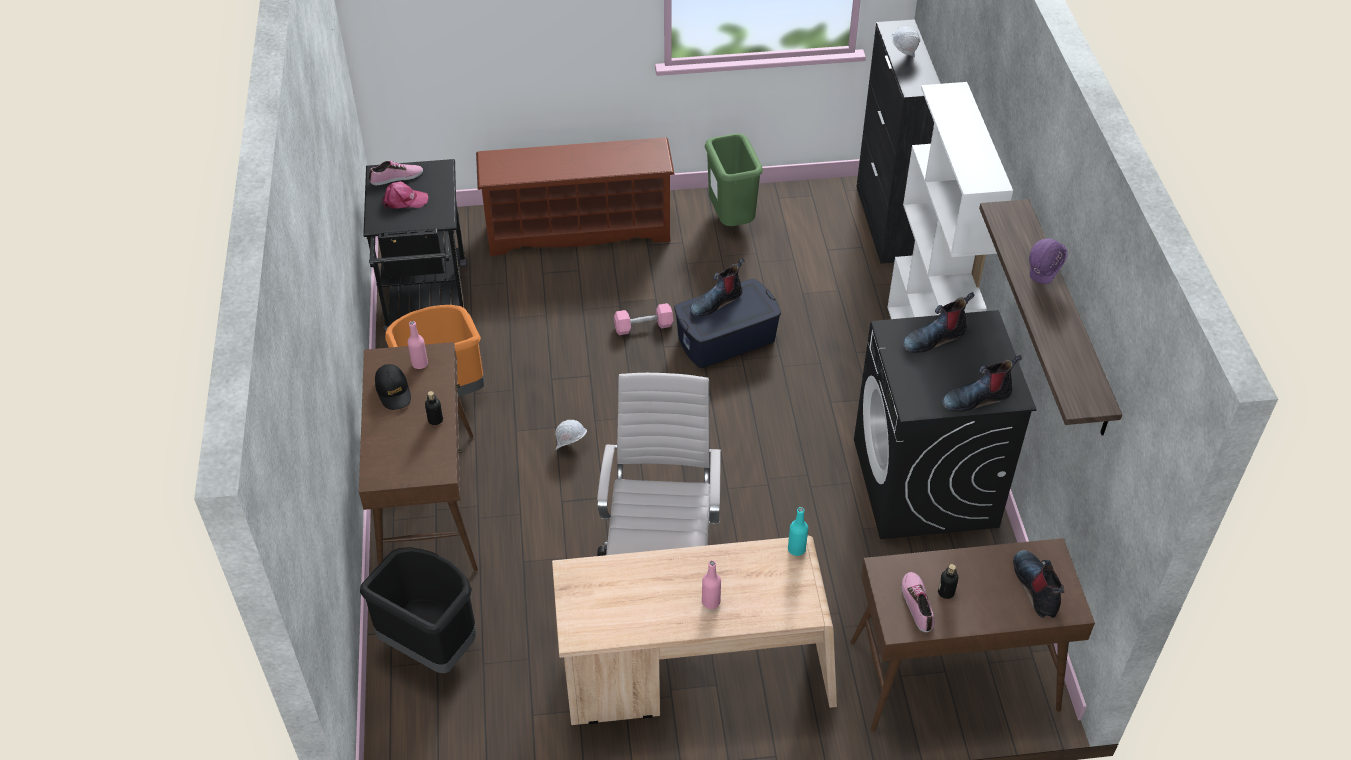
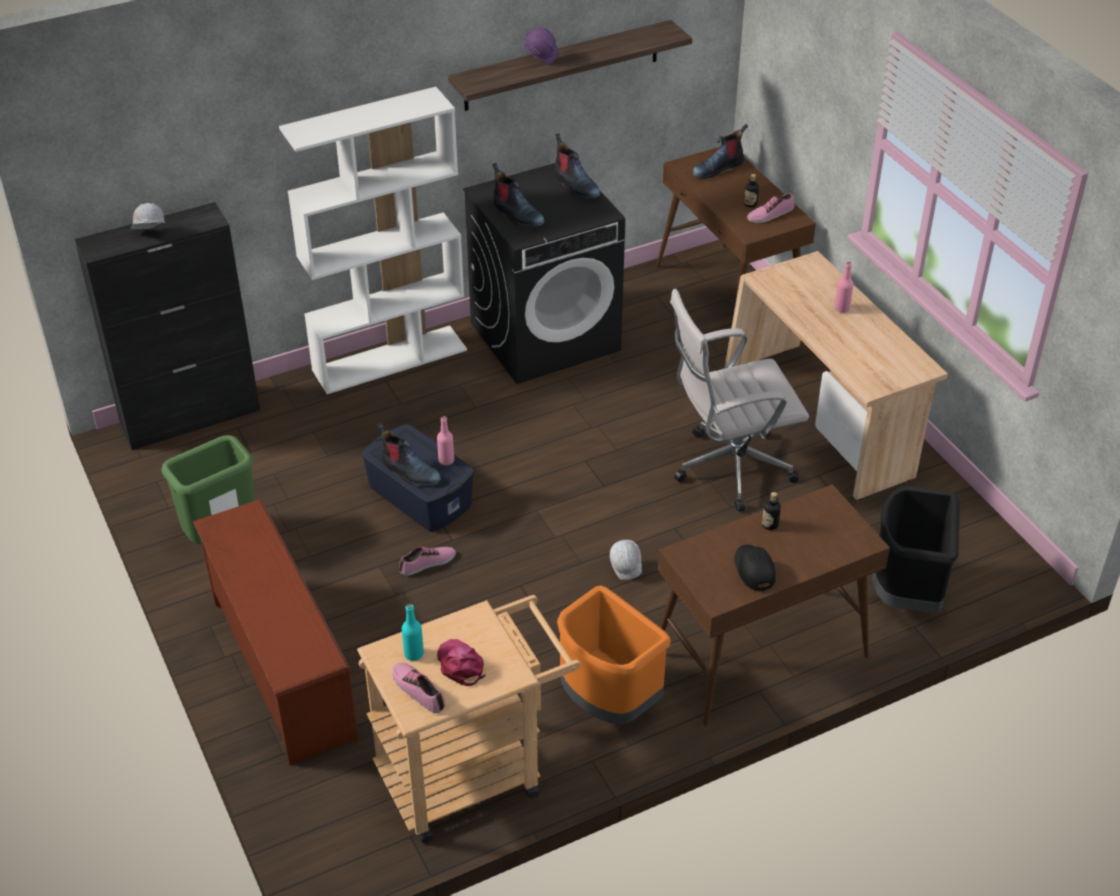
camera: 110 degrees left, 5 degrees down
black cart [363,159,467,333] -> beige cart [357,595,581,843]
black cap [375,364,411,410] -> black cap turned 60 degrees counterclockwise [734,545,776,591]
pink bottle [408,321,428,369] -> pink bottle moved to [437,416,454,465]
pink dumbbell [614,303,673,335] -> shoe [399,547,456,576]
turquoise bottle [788,507,808,556] -> turquoise bottle moved to [402,604,424,661]

